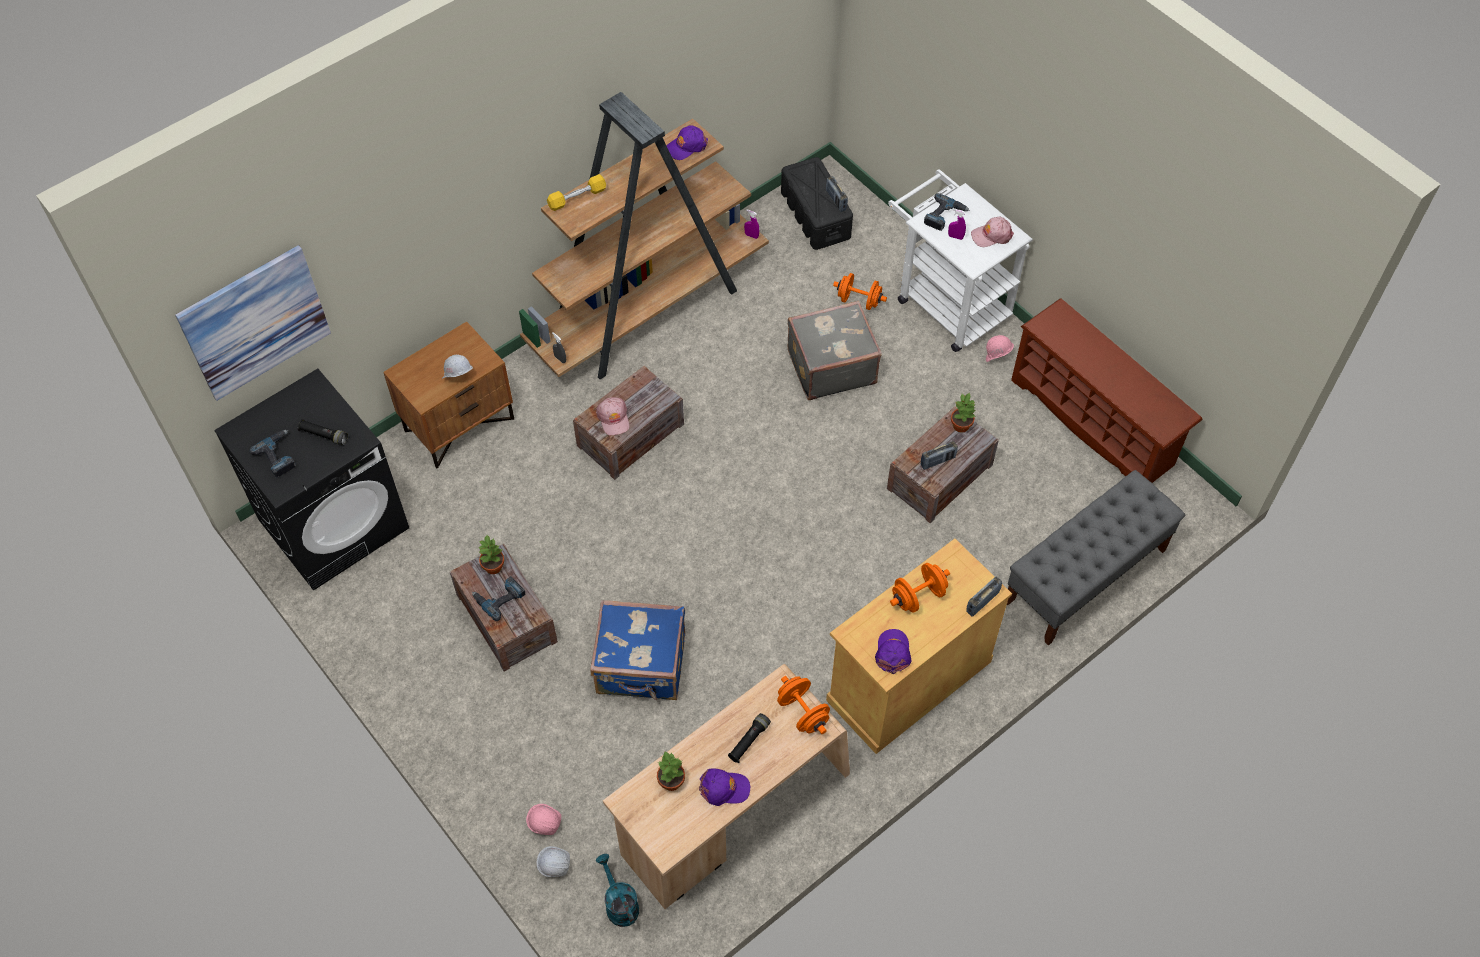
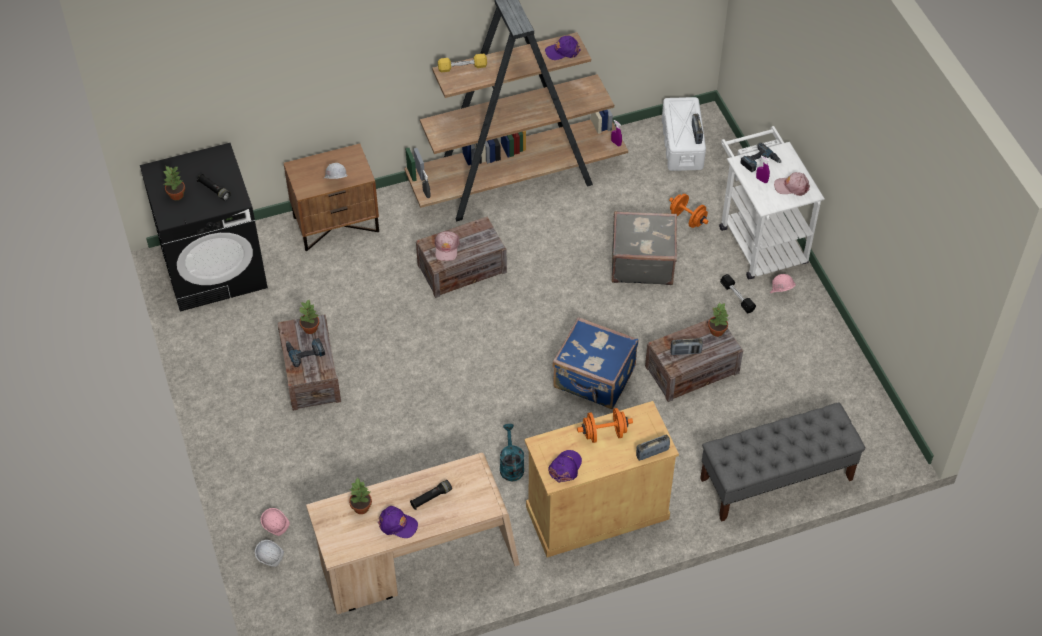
camera: 20 degrees right, 5 degrees down
picture [175,245,331,401] -> none
power drill [249,430,296,478] -> potted plant [163,166,185,200]
blue suitcase [590,600,685,701] -> blue suitcase moved to [552,317,638,409]
turquoise watering can [596,854,639,927] -> turquoise watering can moved to [500,424,524,481]
orange dumbbell [777,676,830,734] -> none
black storage box [781,157,853,250] -> white storage box [662,97,706,171]
brown shoe rack [1011,298,1203,483] -> none
none -> black dumbbell [720,274,756,314]

